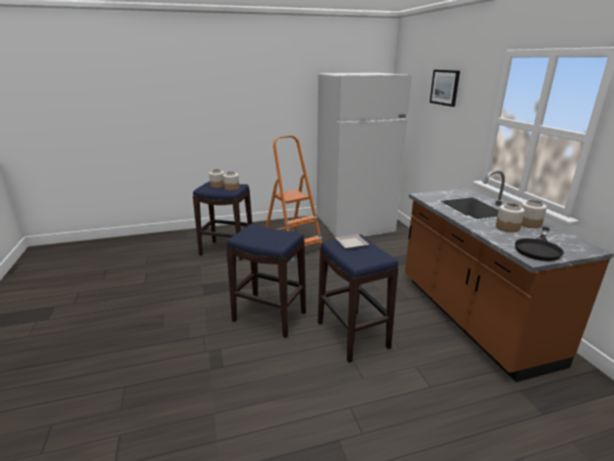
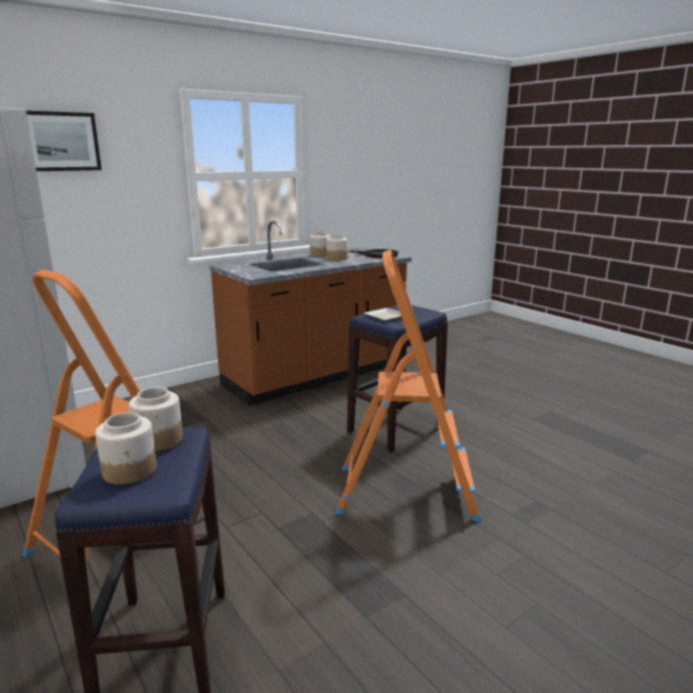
camera: 110 degrees left, 5 degrees down
stool [226,224,306,338] -> orange step ladder [335,250,481,521]

